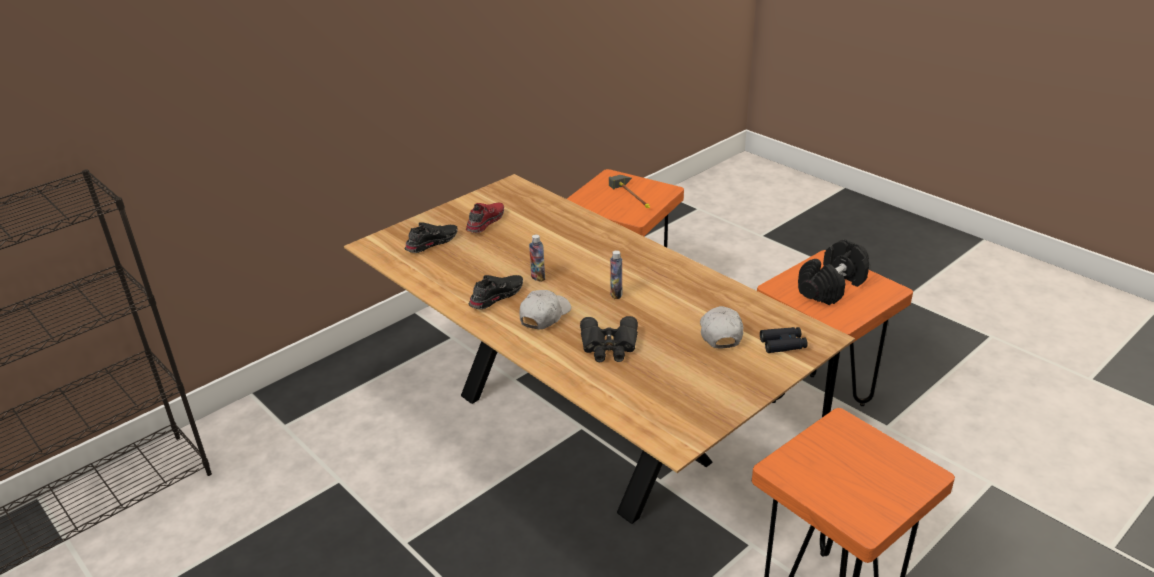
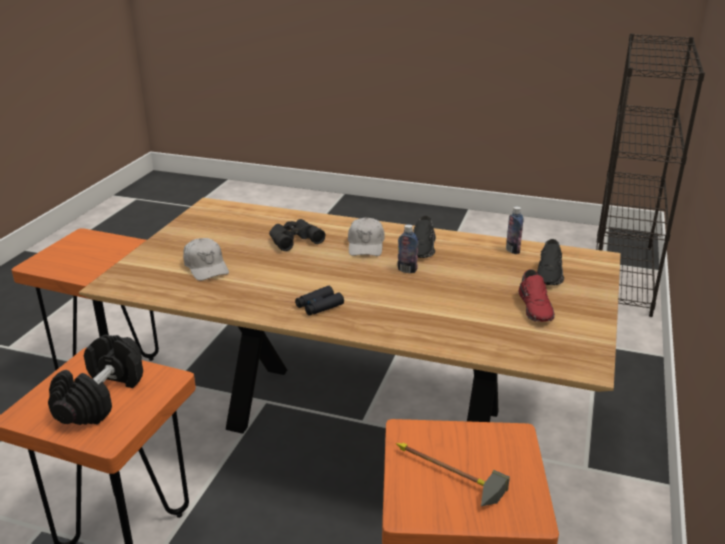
camera: 150 degrees right, 5 degrees down
bottle [610,250,622,299] -> bottle moved to [506,206,523,254]
black binoculars [760,327,808,353] -> black binoculars moved to [295,286,344,316]

